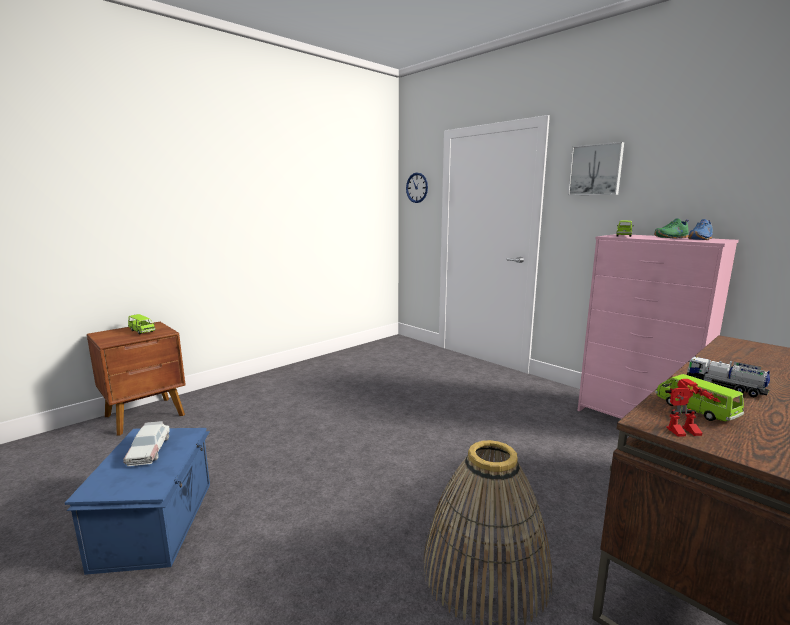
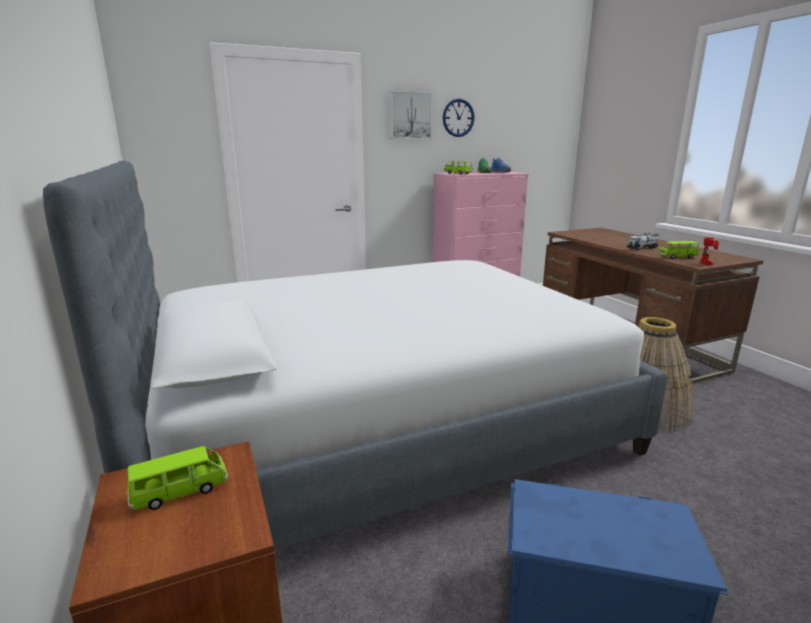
camera: 70 degrees left, 5 degrees up
toy car [124,421,170,466] -> none
wall clock [406,172,428,203] -> wall clock moved to [443,99,475,137]
none -> bed [43,160,667,550]

